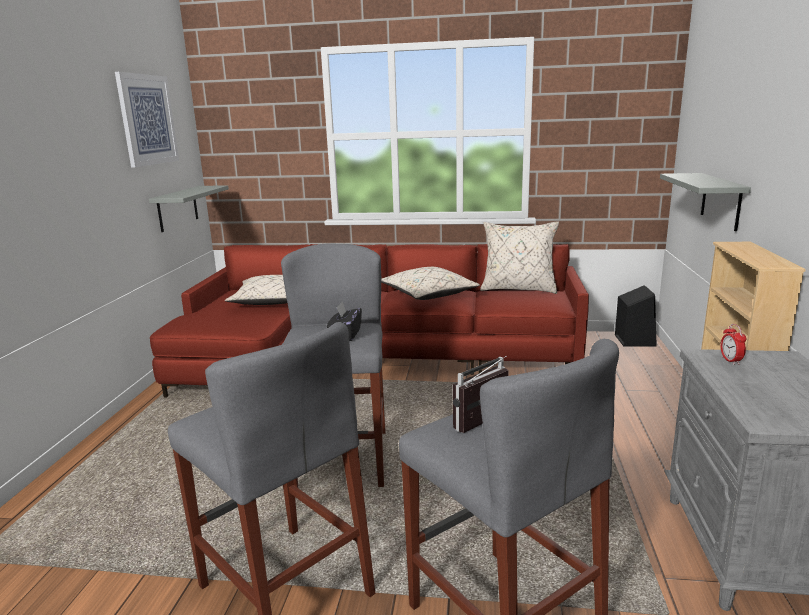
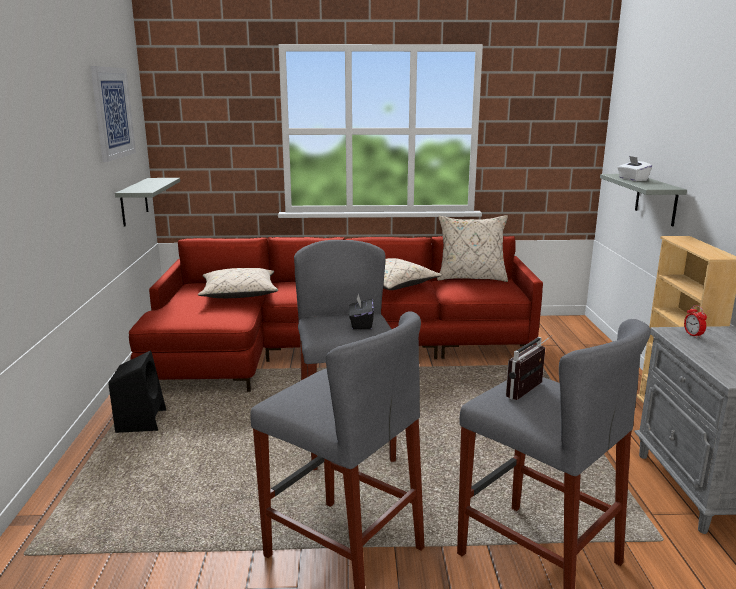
camera: 10 degrees left, 0 degrees up
black speaker [615,285,657,347] -> black speaker moved to [108,350,166,433]
none -> white tissue box [617,156,652,181]

